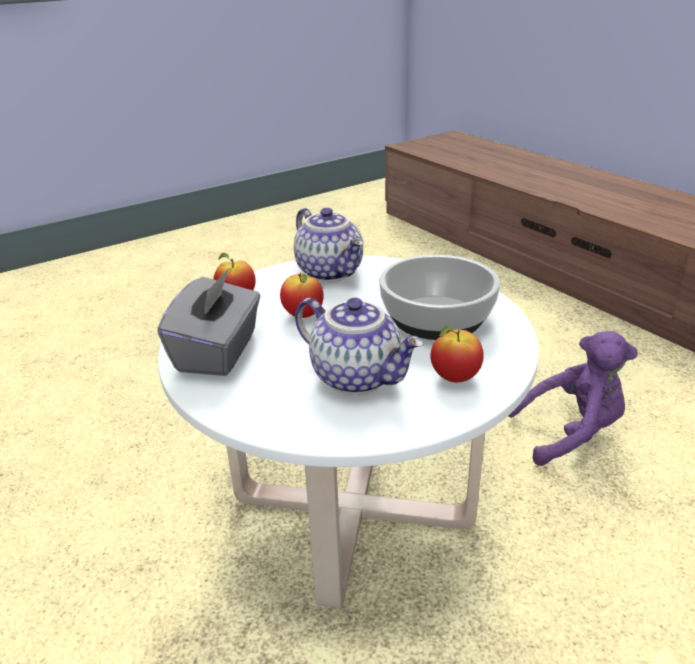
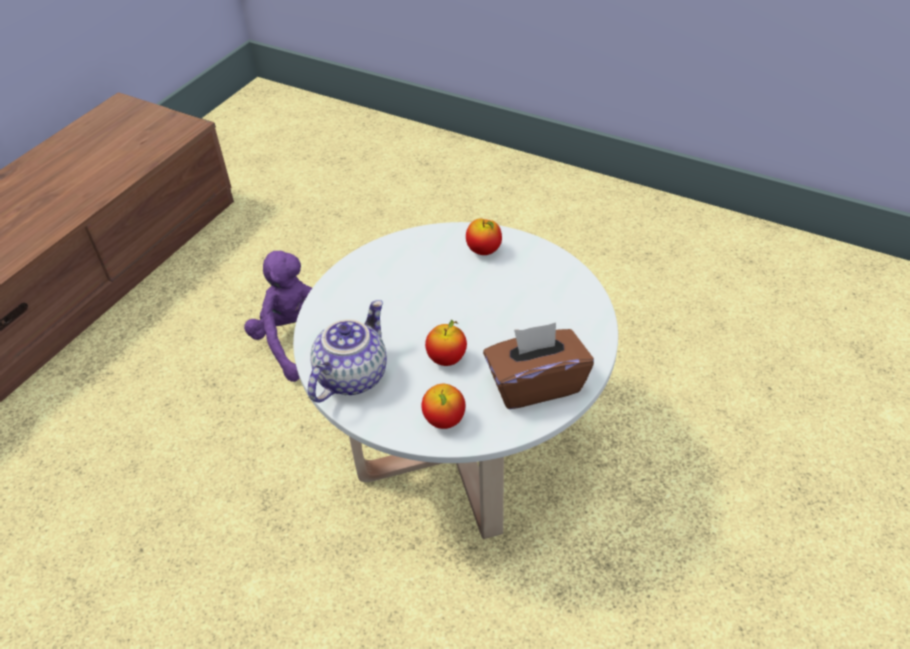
camera: 115 degrees left, 15 degrees up
grey tissue box [158,270,260,376] -> brown tissue box [483,322,594,409]
teapot [295,298,424,395] -> none
bowl [379,255,500,340] -> none

